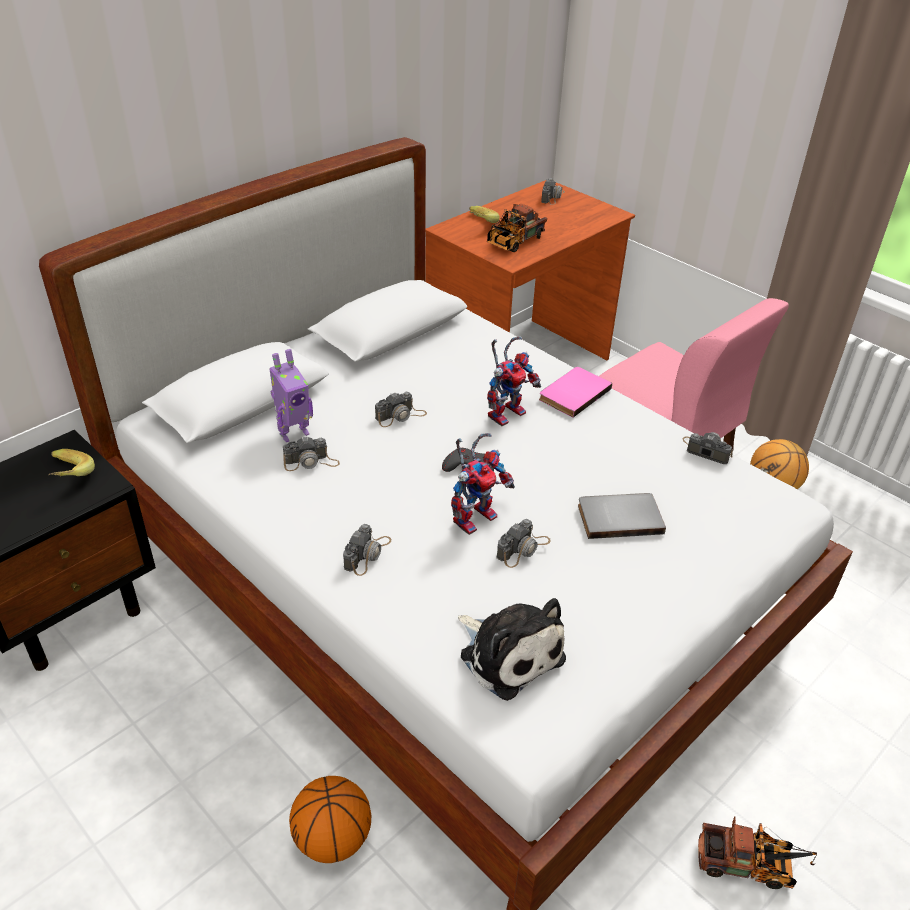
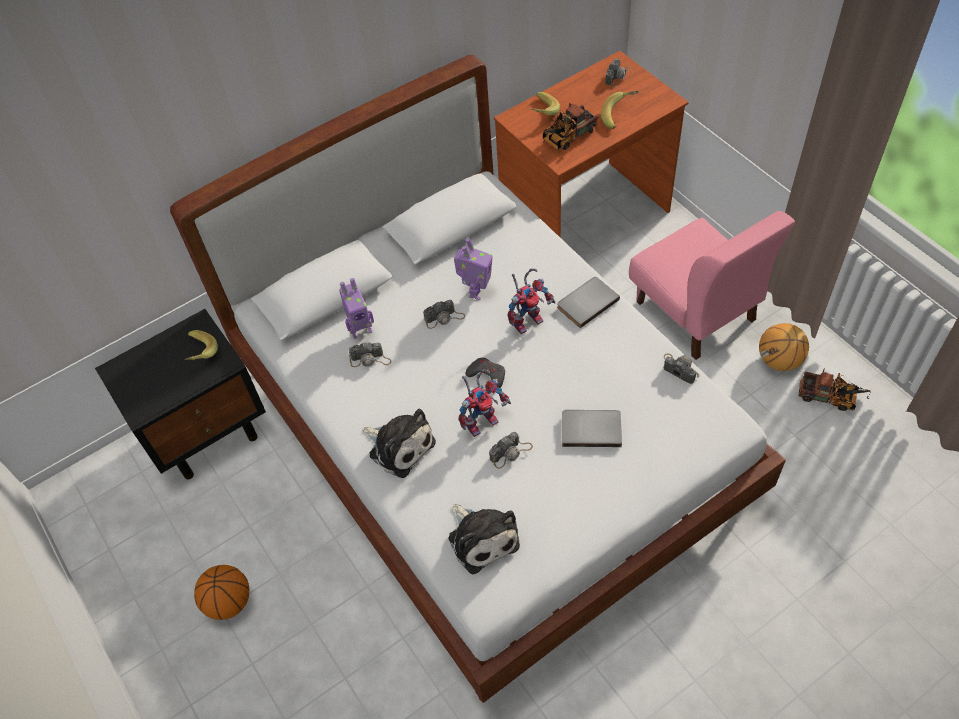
camera: 15 degrees right, 15 degrees up
basketball [289,776,371,863] -> basketball moved to [194,565,249,620]
camera [343,524,391,576] -> plush toy [362,409,436,478]
pink book [539,367,612,418] -> grey book [557,277,620,328]
toy truck [698,817,817,889] -> toy truck moved to [799,368,871,411]
none -> toy robot [454,238,493,300]
none -> banana [601,91,639,129]

